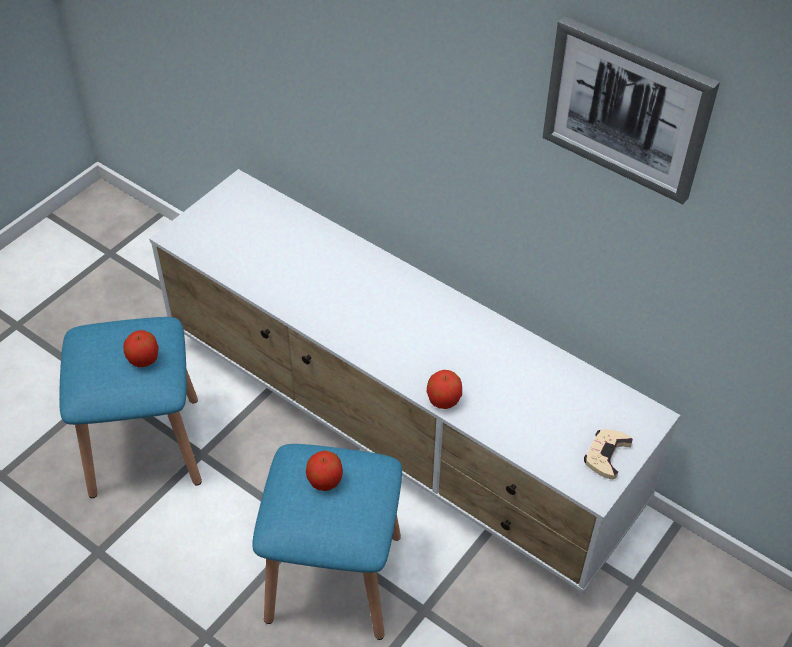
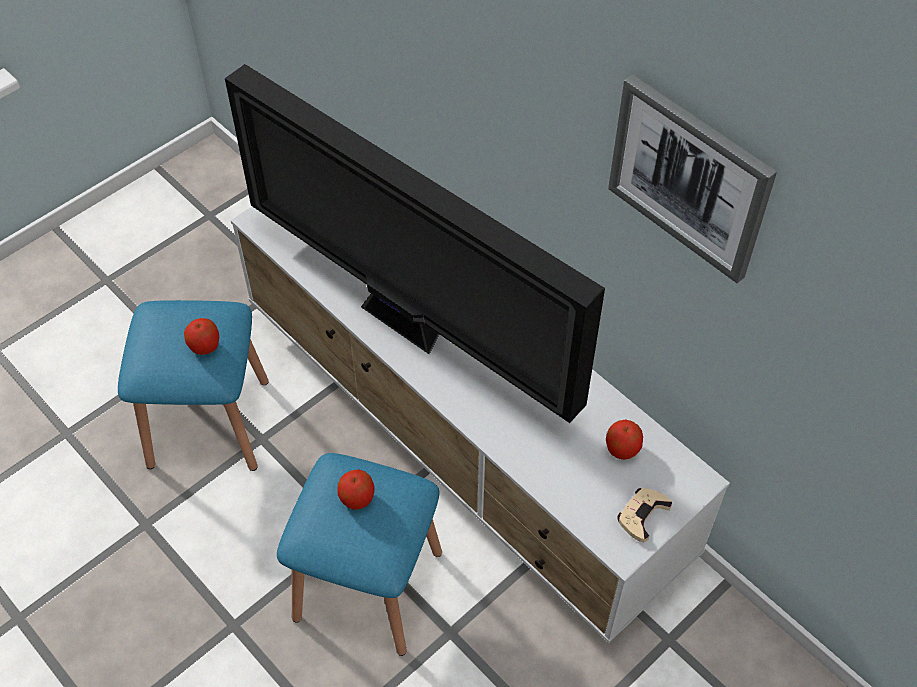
camera: 10 degrees right, 5 degrees up
apple [427,370,462,409] -> apple moved to [606,419,643,460]
none -> television [225,64,605,423]

